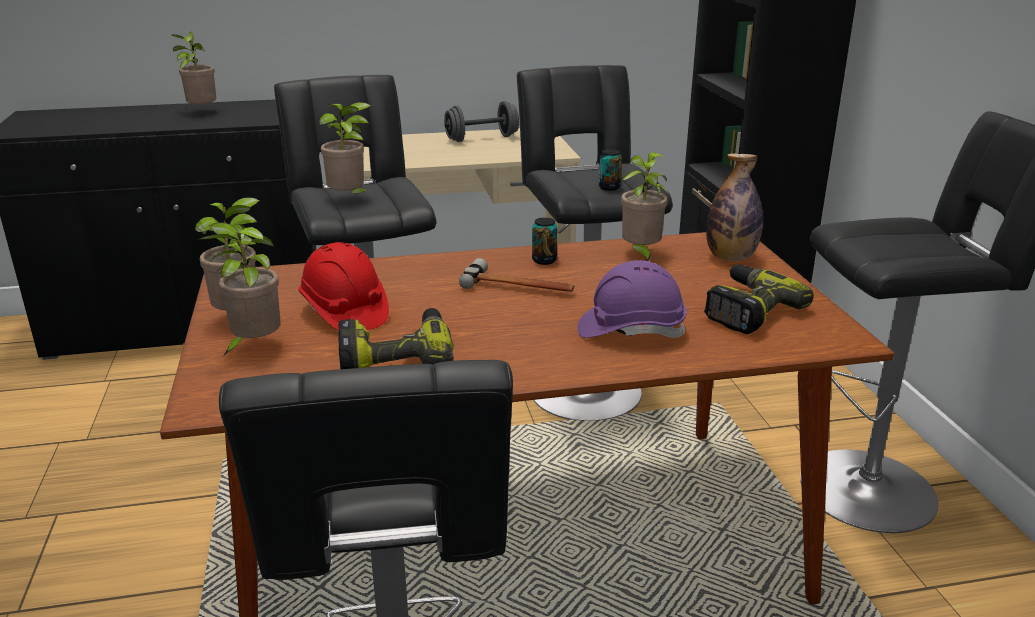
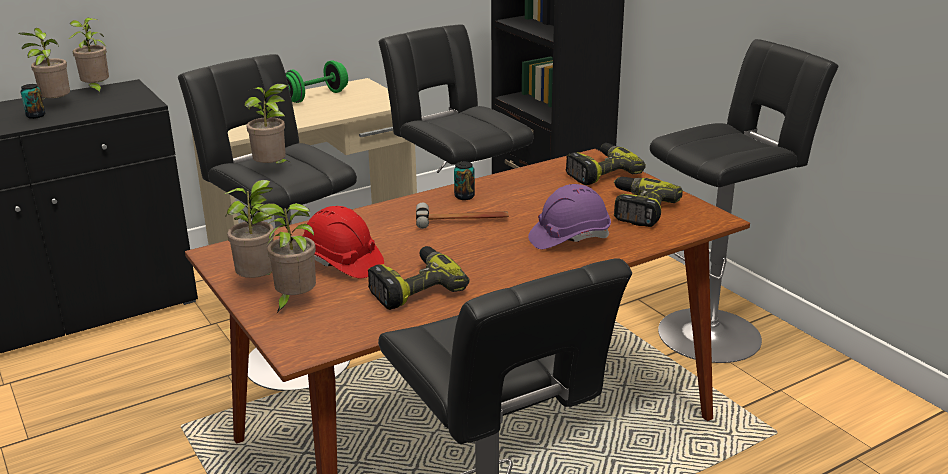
camera: 20 degrees left, 0 degrees up
grey dumbbell [444,101,519,142] -> green dumbbell [286,60,348,103]
can [599,149,622,191] -> can moved to [20,84,45,119]
potted plant [621,152,669,261] -> potted plant moved to [69,18,109,94]
bottle [706,154,763,261] -> power drill [566,143,646,185]

